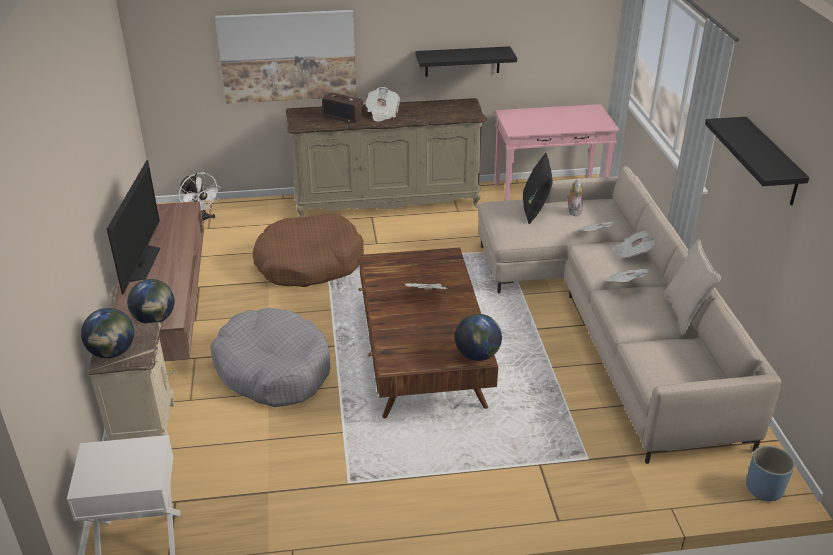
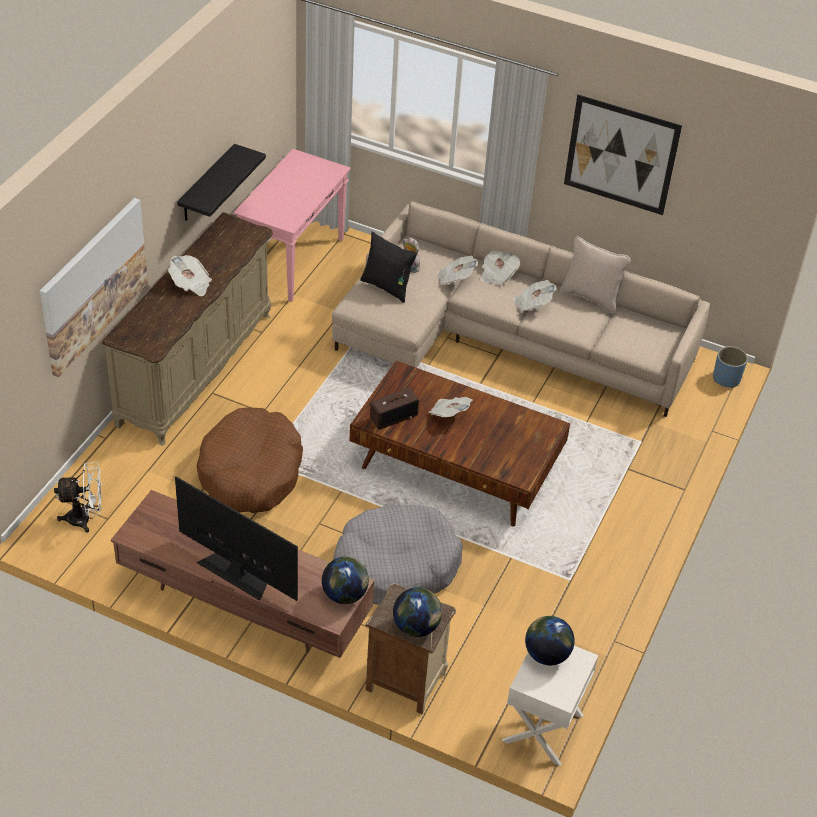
camera: 60 degrees left, 10 degrees up
radio [322,93,363,123] -> radio moved to [370,388,419,430]
globe [455,314,502,361] -> globe moved to [525,616,575,665]
black shelf [705,117,809,206] -> picture [564,94,682,215]

